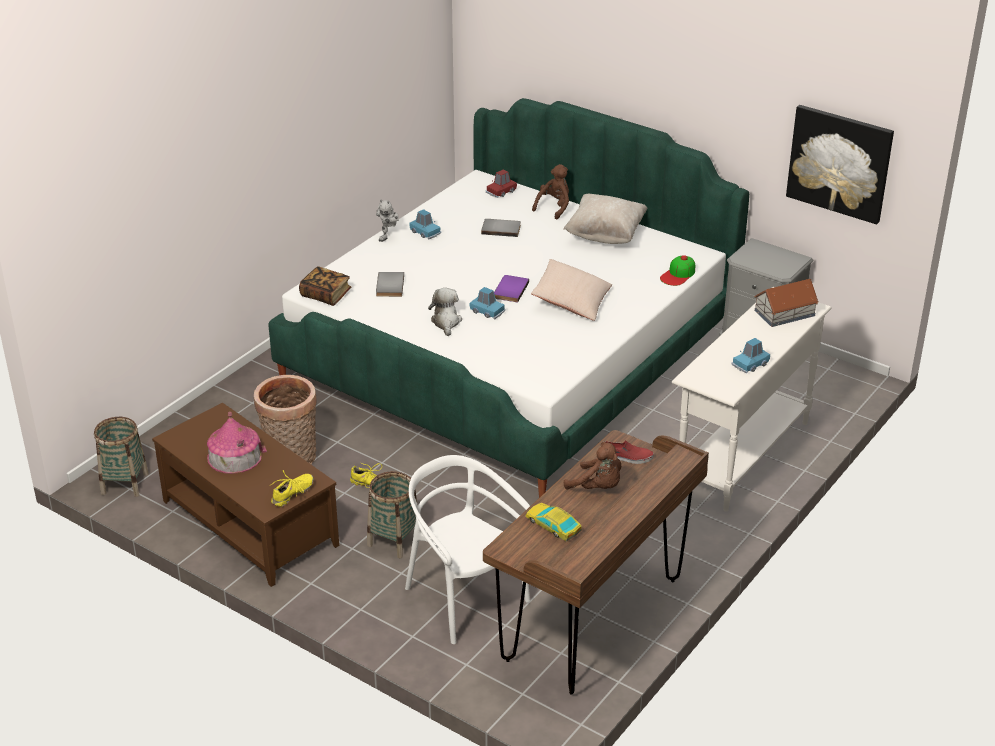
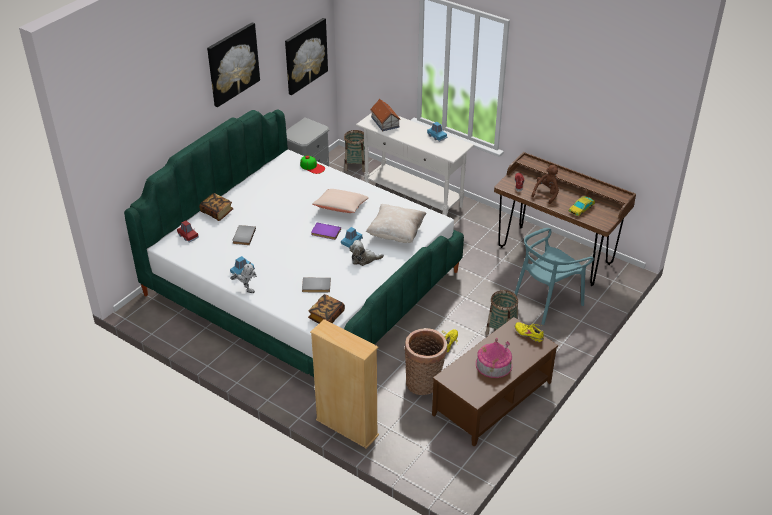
camera: 90 degrees left, 5 degrees up
basket [94,417,149,497] -> basket moved to [344,130,365,172]
white chair [405,455,531,644] -> turquoise chair [514,228,594,325]
brown plush toy [532,164,569,220] -> book [199,193,234,221]
beige pillow [563,194,648,244] -> beige pillow moved to [366,204,427,243]
none -> picture [207,22,260,107]
none -> beige bookcase [310,319,379,449]

